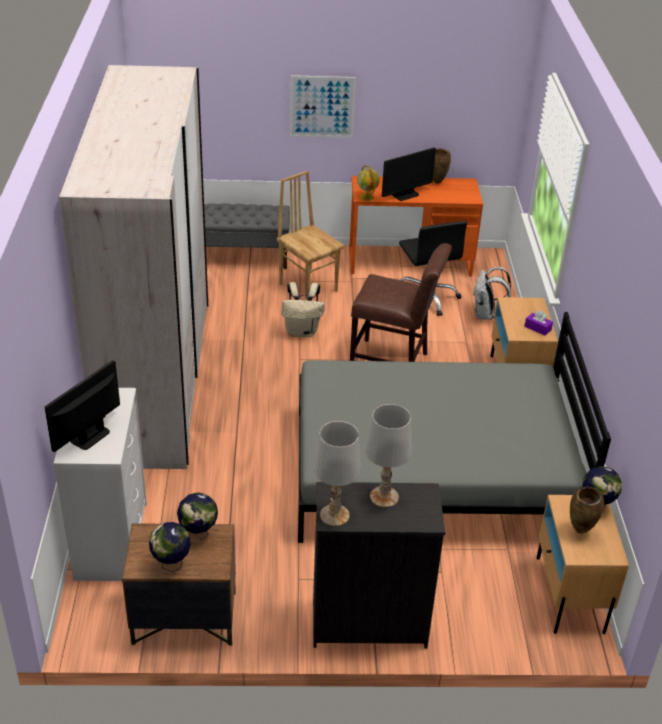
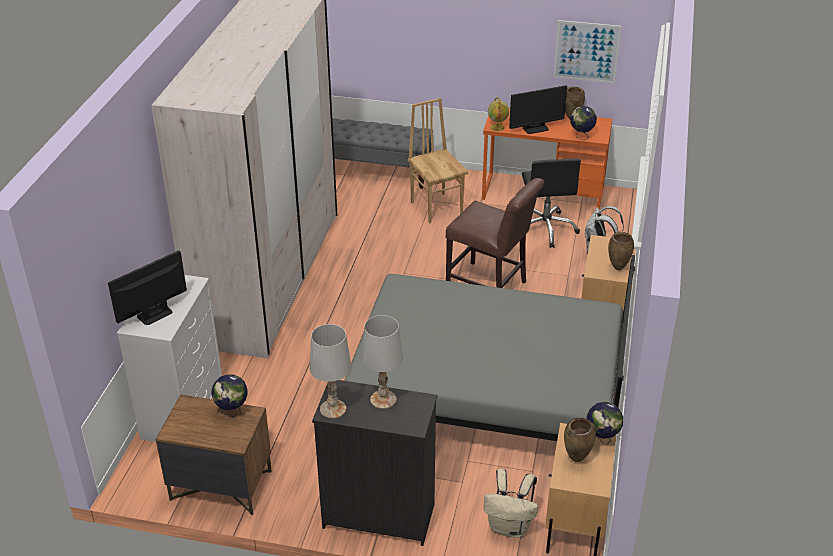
camera: 15 degrees right, 0 degrees up
globe [149,522,191,572] -> globe moved to [570,106,597,140]
beige backpack [282,282,325,337] -> beige backpack moved to [483,469,538,538]
picture [290,75,356,138] -> picture moved to [554,20,621,83]
purple tissue box [525,311,553,336] -> brown vase [608,232,634,270]

